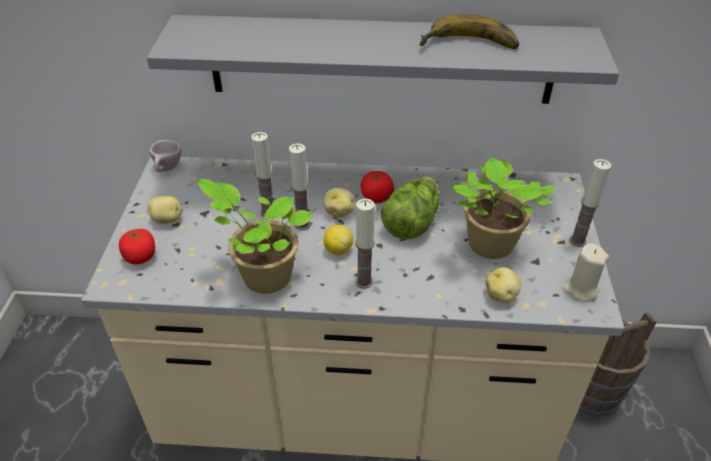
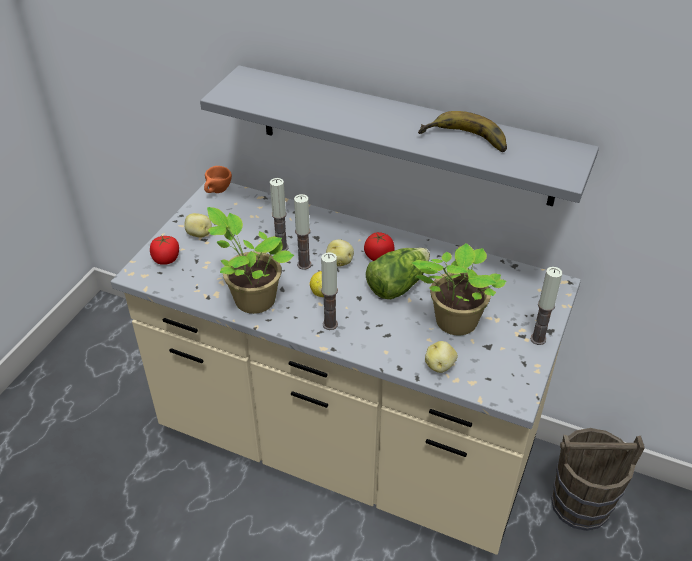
camera: 20 degrees right, 0 degrees up
beige cup [150,140,181,172] -> orange cup [204,166,232,193]
beige candle [563,243,609,302] -> none

